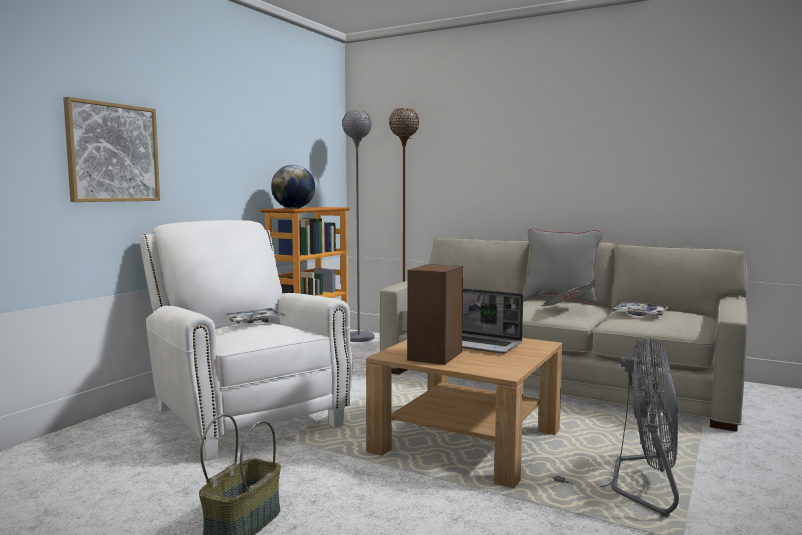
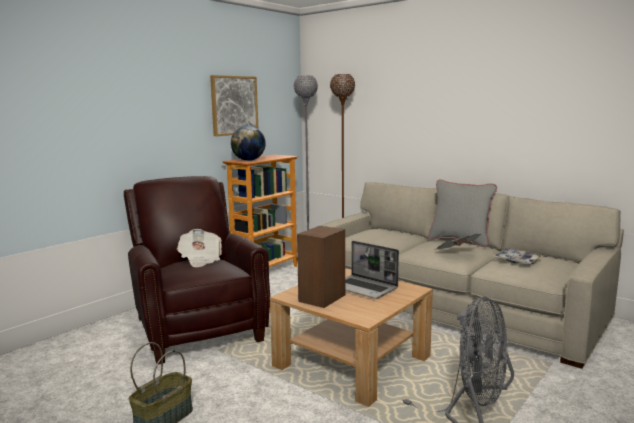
camera: 10 degrees right, 5 degrees up
picture [63,97,160,202] -> picture moved to [210,75,258,136]
white armchair [140,220,353,461] -> brown armchair [124,176,270,364]
tray [225,308,286,323] -> newspaper [177,229,222,267]

